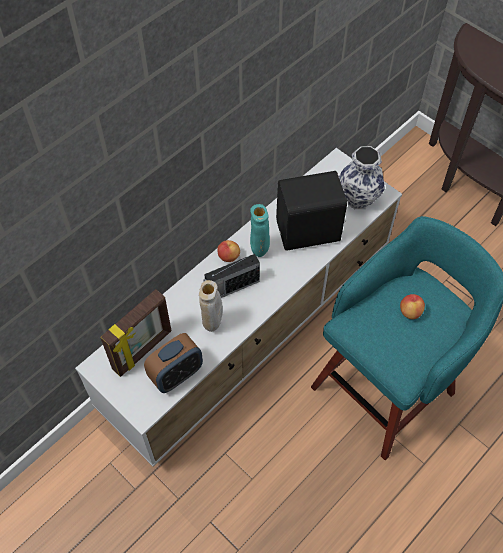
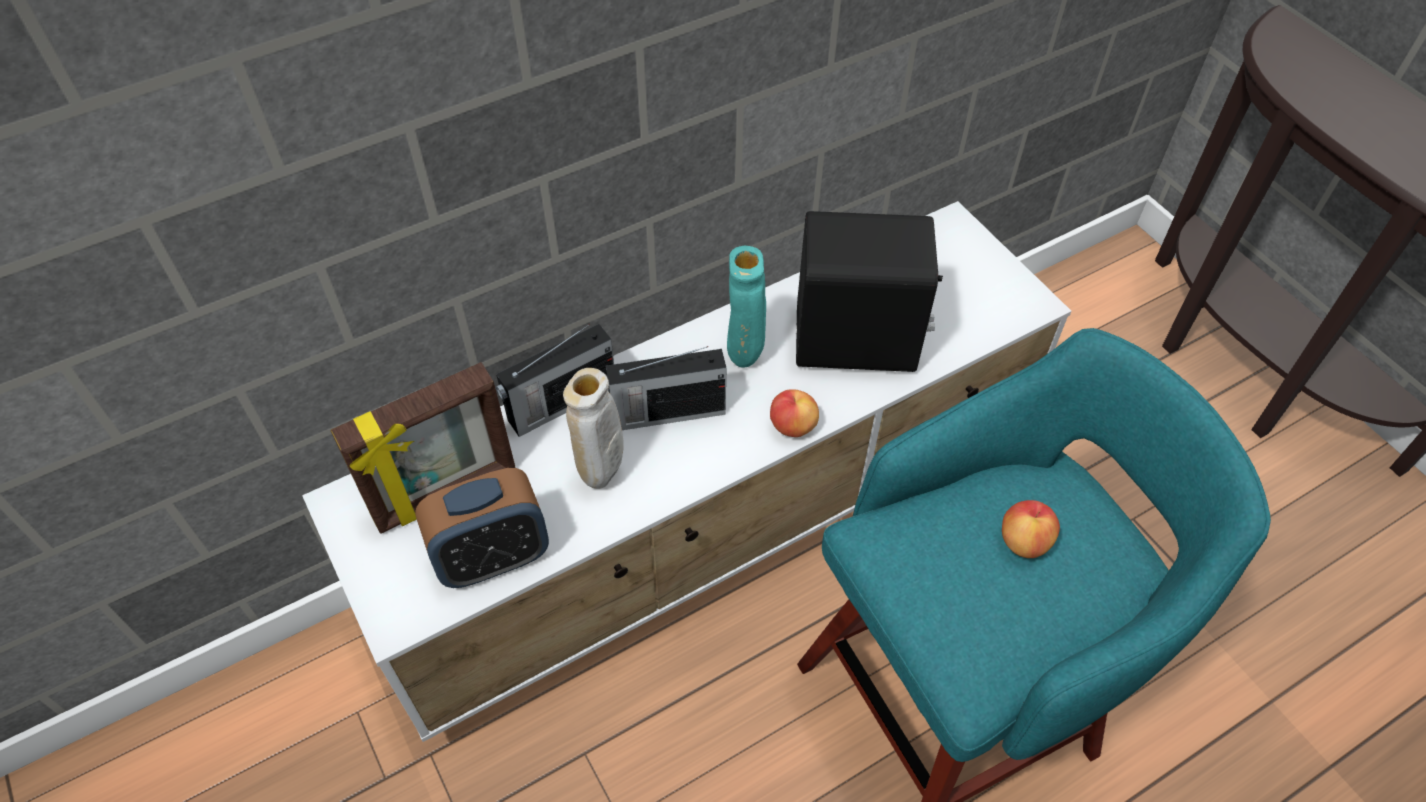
camera: 15 degrees right, 5 degrees down
apple [217,240,240,262] -> apple moved to [770,389,819,437]
vase [339,146,385,209] -> none
none -> radio [496,324,614,437]

